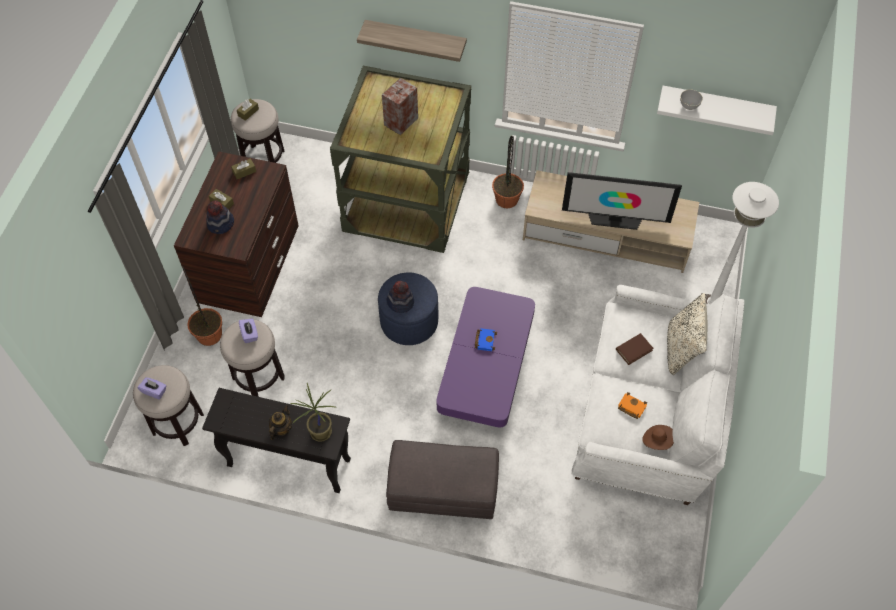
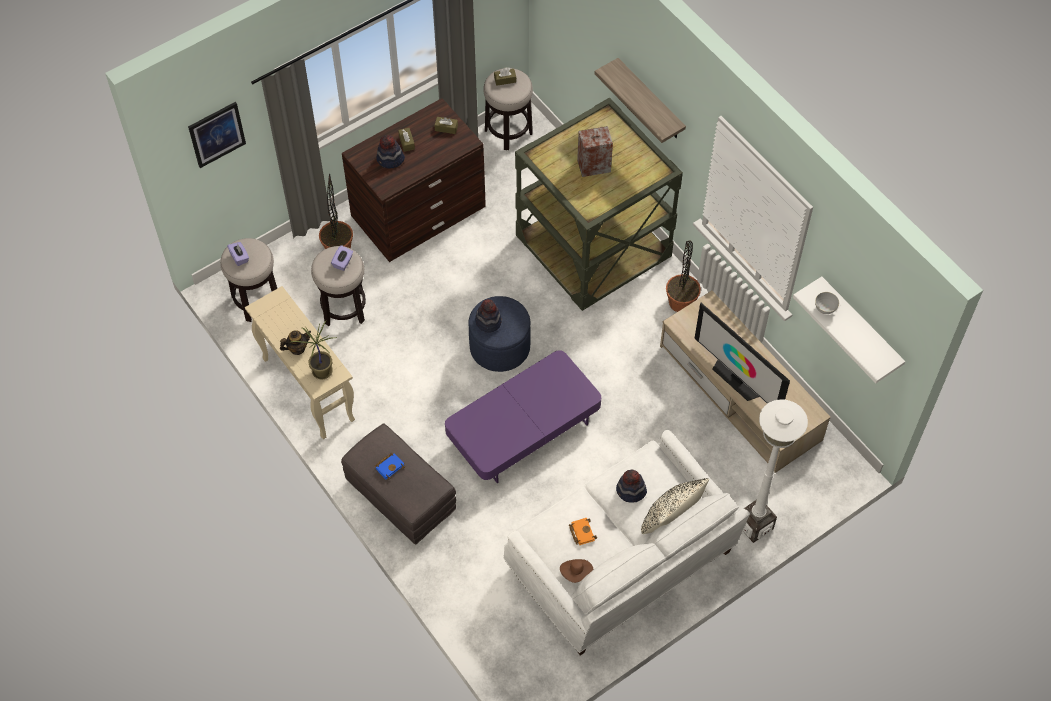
camera: 40 degrees right, 0 degrees up
black console table [202,388,351,493] -> beige console table [245,286,355,439]
blue book [475,328,497,351] -> blue book moved to [375,453,405,480]
brown book [616,333,654,365] -> hat [616,470,647,503]
none -> picture [188,102,246,168]

